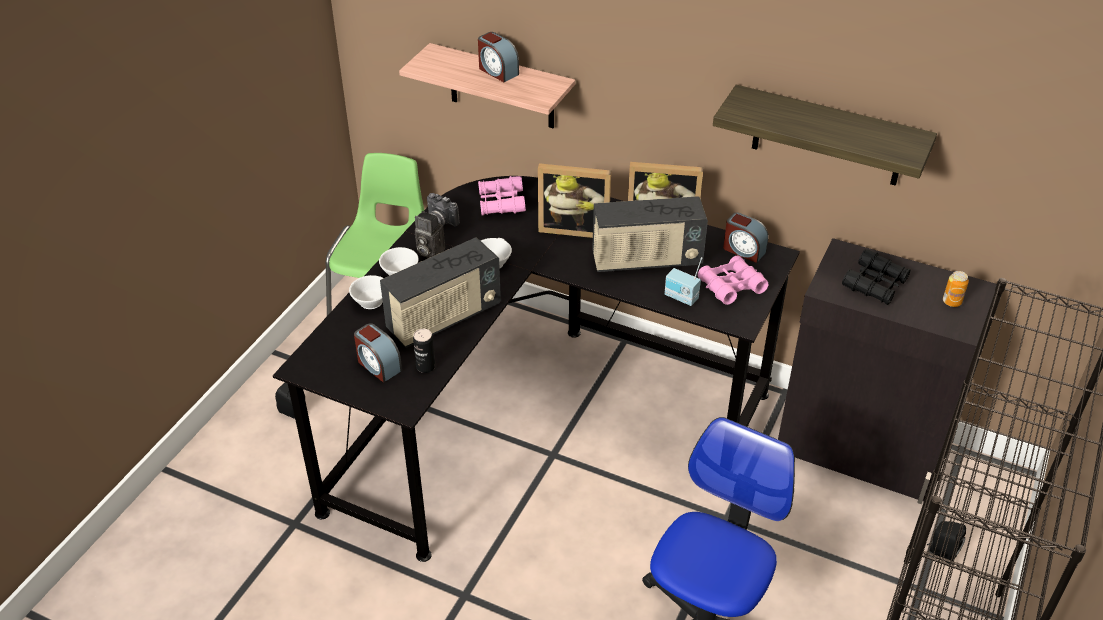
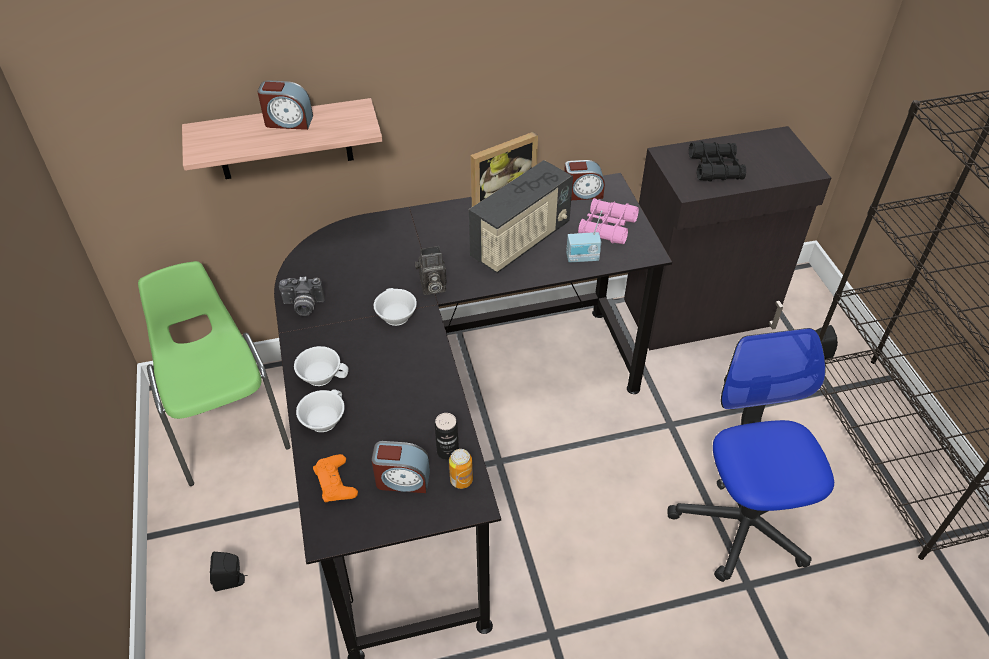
camera: 40 degrees left, 5 degrees up
radio [380,237,501,348] -> none
camera [415,211,445,258] -> camera moved to [415,246,447,295]
pink binoculars [478,176,526,215] -> none
picture frame [538,163,611,238] -> none
shelf [713,85,937,186] -> none
can [943,271,969,307] -> can moved to [449,449,473,489]
none -> orange game controller [313,454,358,502]

